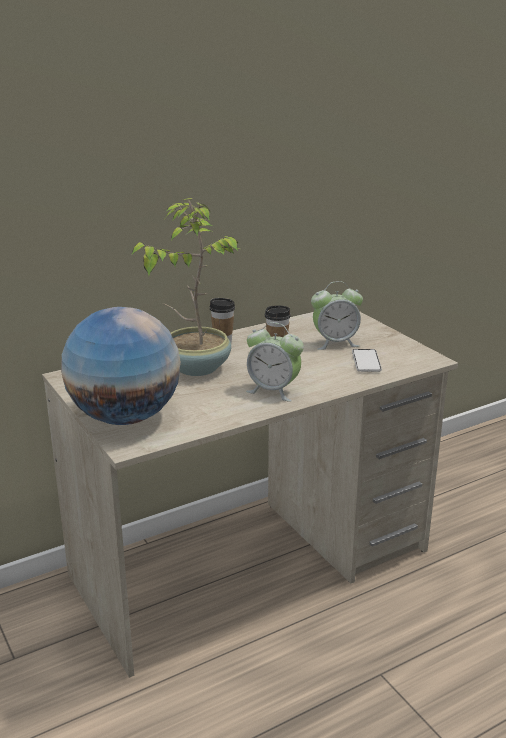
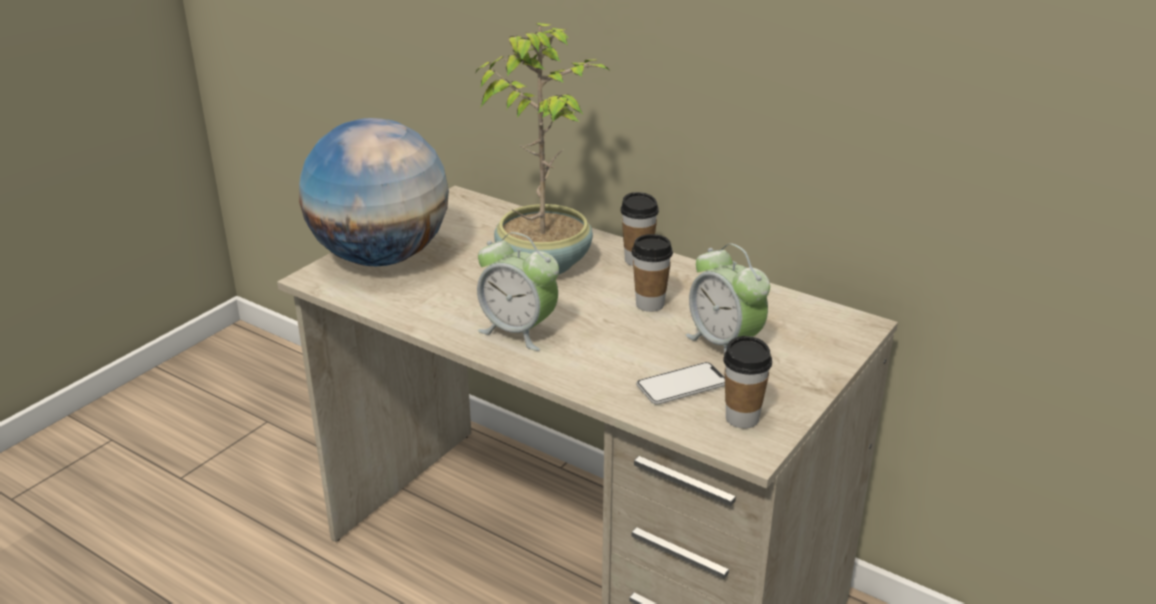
camera: 65 degrees right, 5 degrees up
alarm clock [246,322,304,402] -> alarm clock turned 60 degrees counterclockwise [477,232,559,351]
none -> cup [723,336,772,428]

